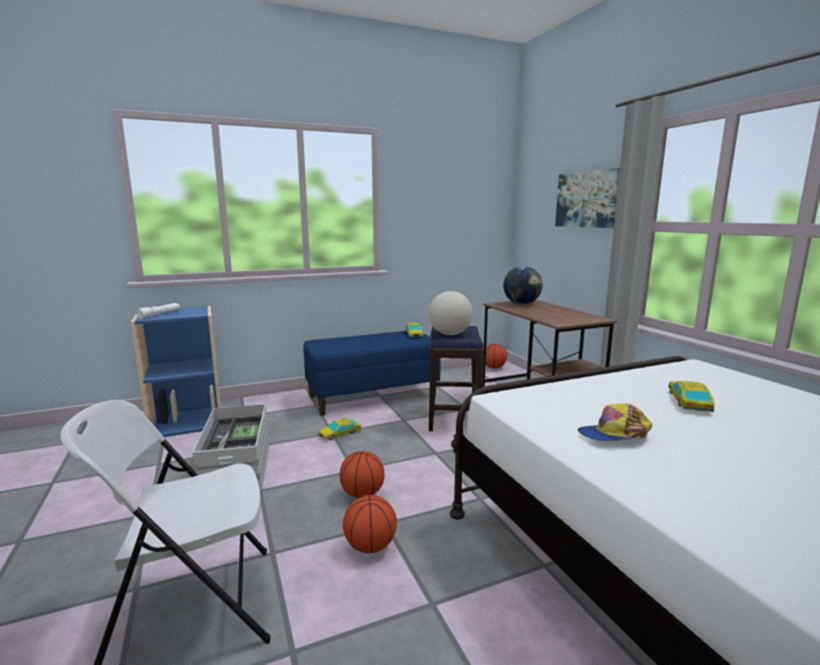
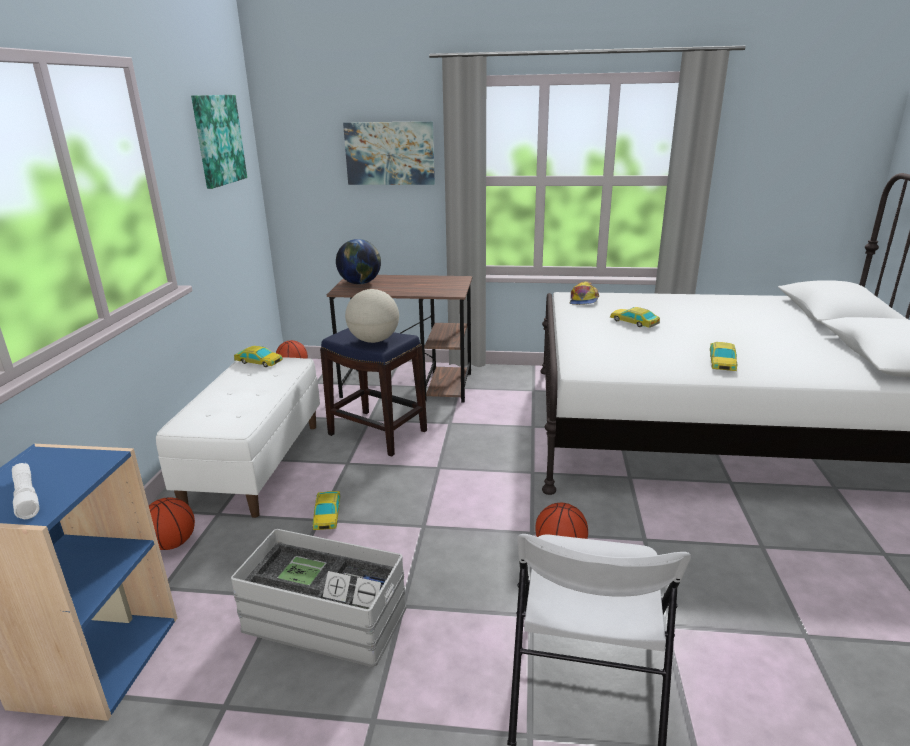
camera: 60 degrees left, 10 degrees up
blue bench [303,331,441,415] -> white bench [156,357,320,518]
basketball [339,451,384,498] -> basketball moved to [149,497,195,550]
cap [578,404,652,442] -> cap moved to [570,282,599,305]
none -> picture [191,95,247,189]
none -> toy car [710,342,737,371]

